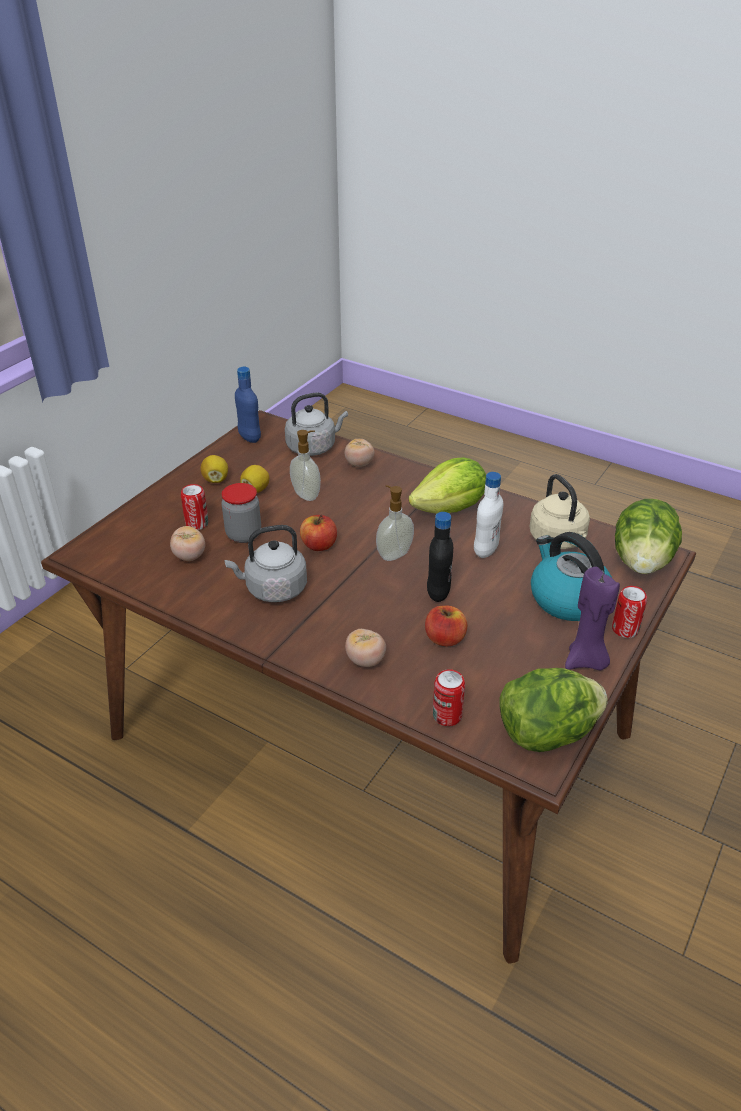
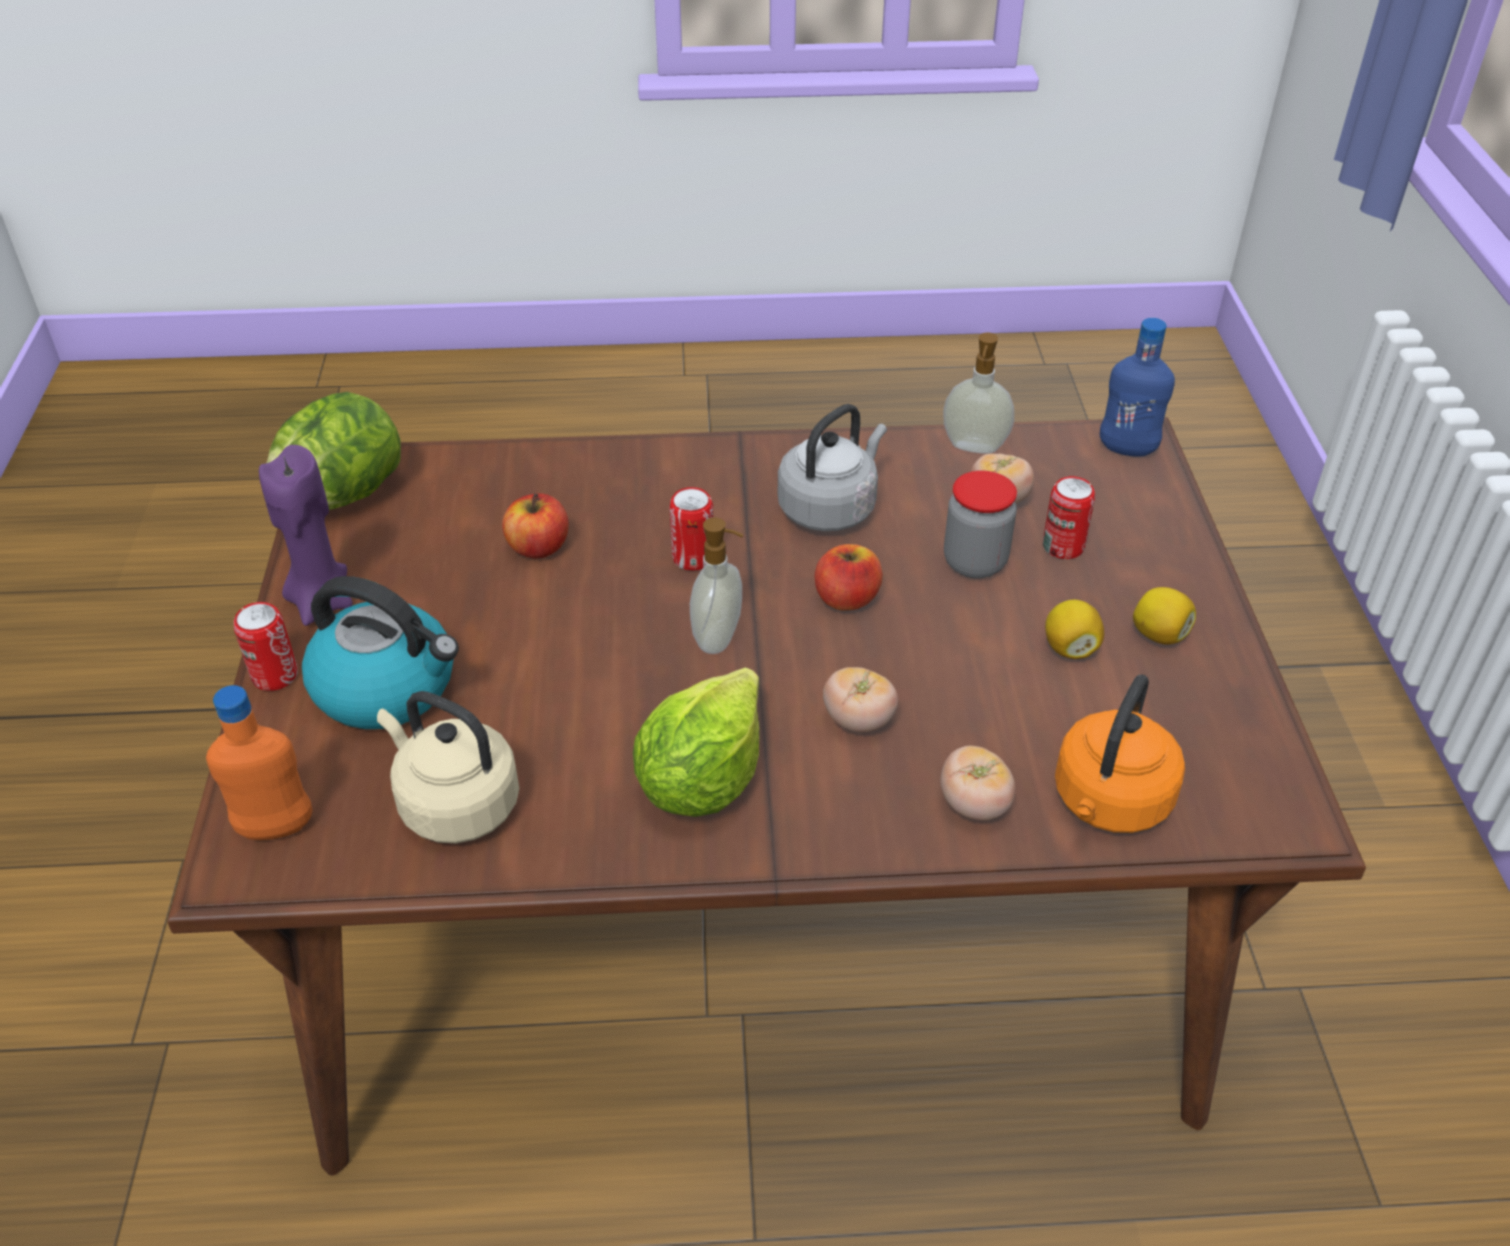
camera: 145 degrees right, 5 degrees up
blue bottle [235,367,261,443] -> blue bottle moved to [1100,318,1175,457]
grey kettle [285,392,348,456] -> orange kettle [1055,674,1185,833]
soap dispenser [290,430,321,501] -> soap dispenser moved to [943,332,1014,454]
tomato [345,629,386,667] -> tomato moved to [823,667,898,732]
black bottle [427,512,453,602] -> none
can [433,669,465,726] -> can moved to [669,487,713,571]
white bottle [474,472,503,558] -> none
lettuce [615,499,682,574] -> orange bottle [206,685,312,840]

